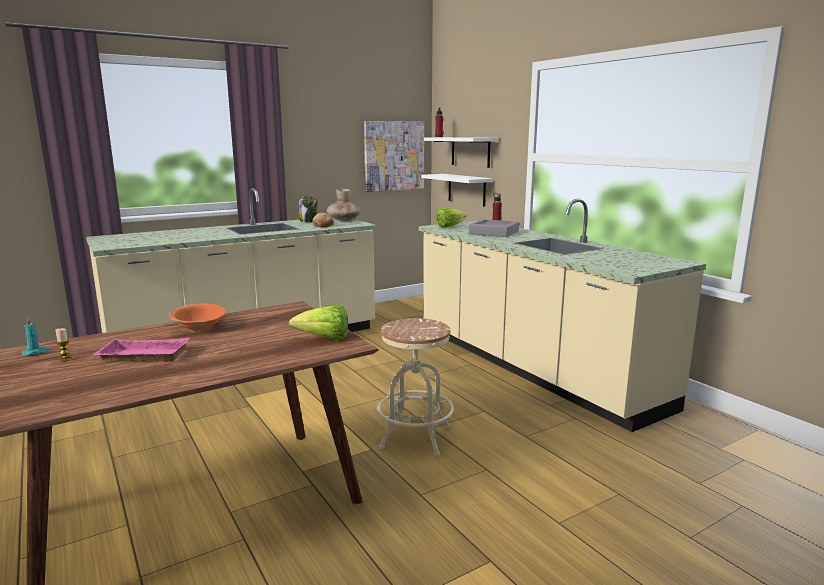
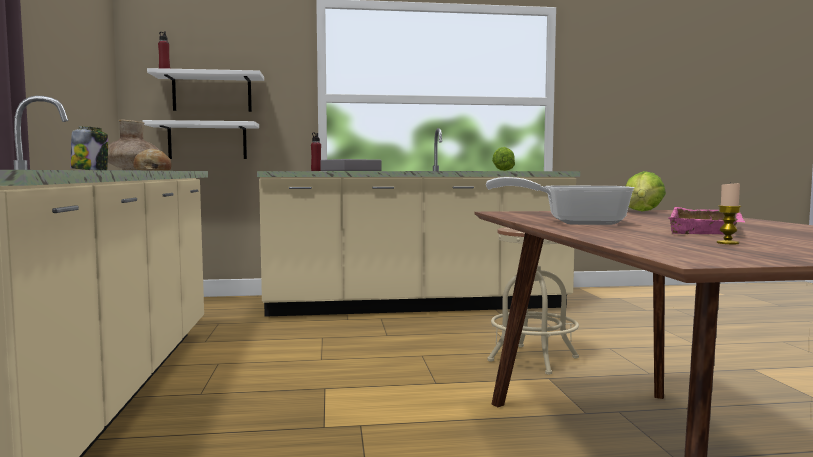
camera: 65 degrees left, 10 degrees down
turquoise candle [22,317,49,356] -> none
orange bowl [169,303,226,331] -> frying pan [486,177,634,225]
picture [364,121,424,192] -> none
lettuce [436,207,466,227] -> lettuce moved to [492,147,515,171]

